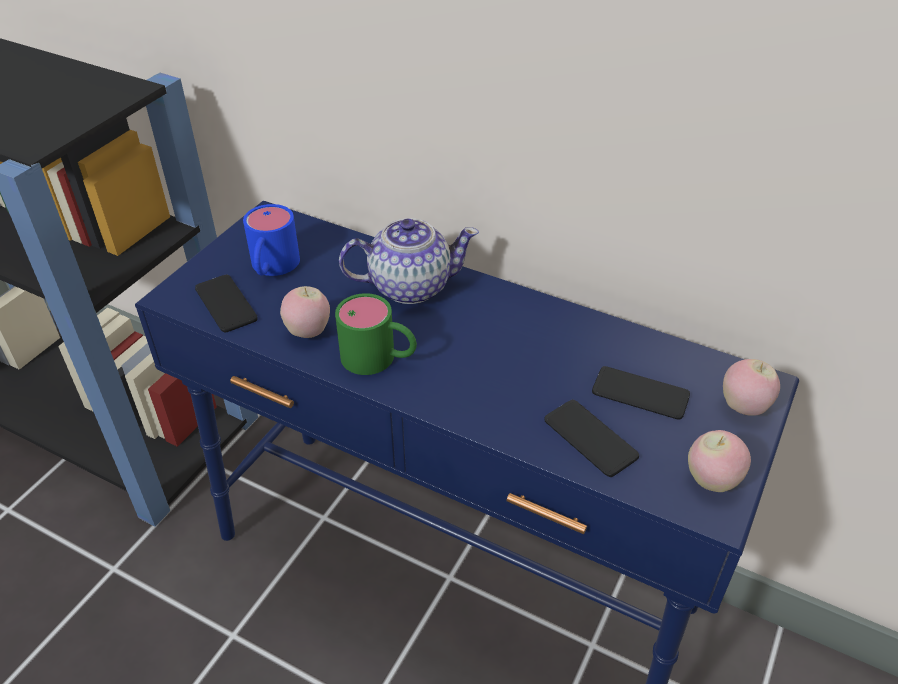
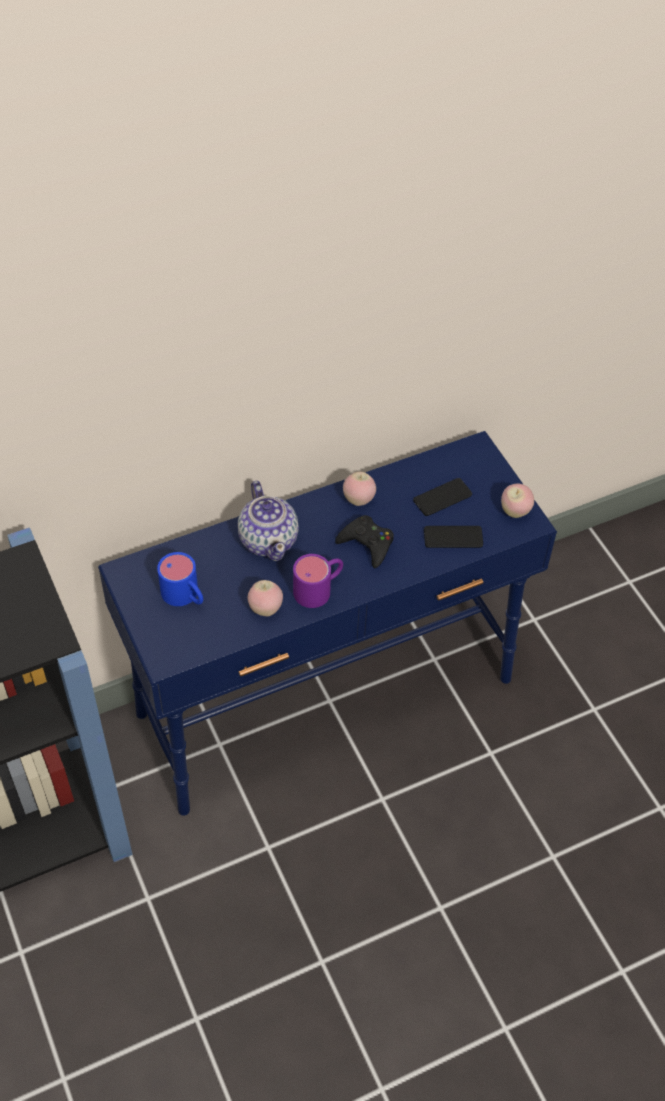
camera: 55 degrees left, 10 degrees up
phone [195,274,258,333] -> none
green mug [335,293,417,375] -> purple mug [293,554,343,608]
teapot [339,218,479,304] -> teapot turned 135 degrees clockwise [238,481,299,561]
apple [723,359,780,416] -> apple moved to [343,472,376,506]
none -> black game controller [335,515,394,568]

